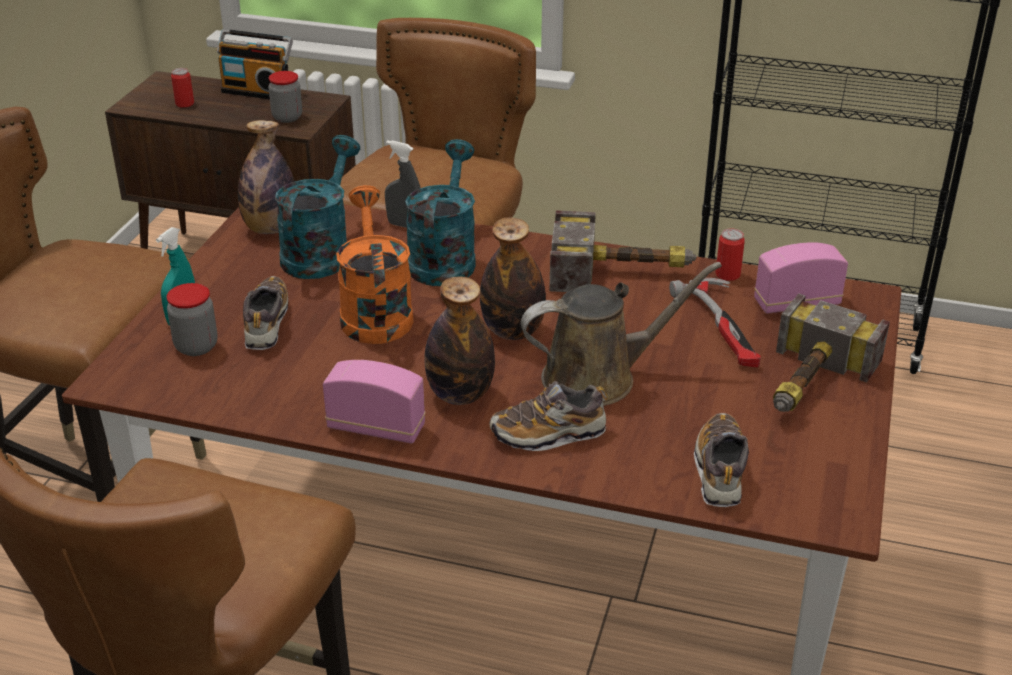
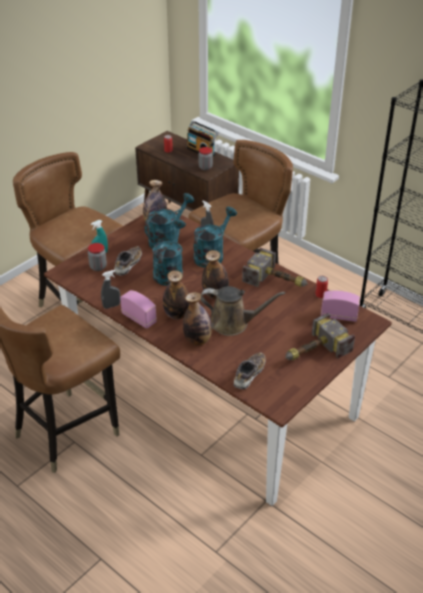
camera: 25 degrees right, 5 degrees up
orange watering can [336,185,414,344] -> turquoise watering can [152,219,186,286]
shoe [489,381,608,451] -> bottle [183,292,212,345]
hammer [669,278,761,367] -> none
none -> grey spray bottle [101,270,120,309]

